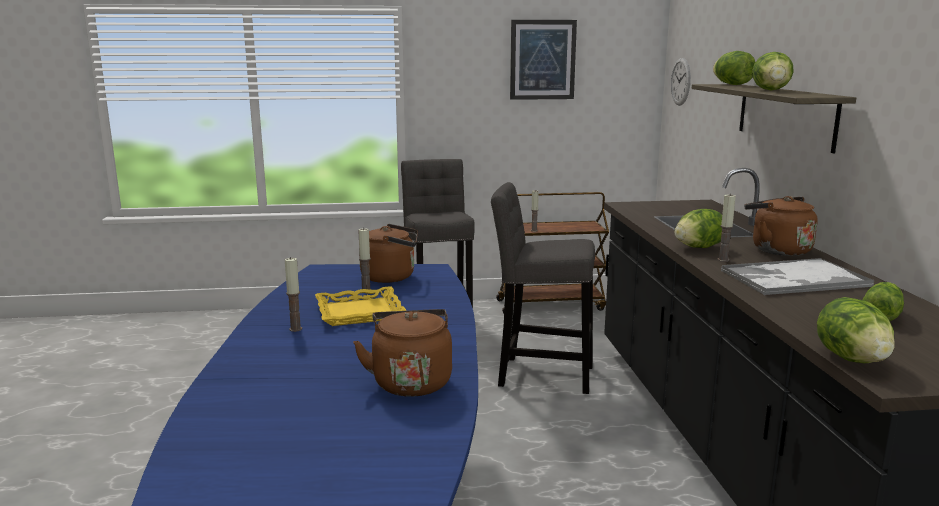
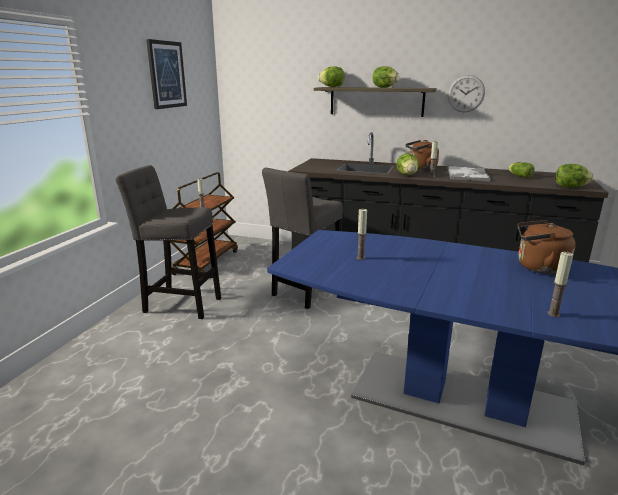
camera: 65 degrees left, 5 degrees up
candle [285,257,302,332] -> candle moved to [547,252,573,317]
yellow tray [315,286,407,326] -> none
brown kettle [359,224,418,283] -> none
wall clock [671,58,691,106] -> wall clock moved to [448,75,485,112]

